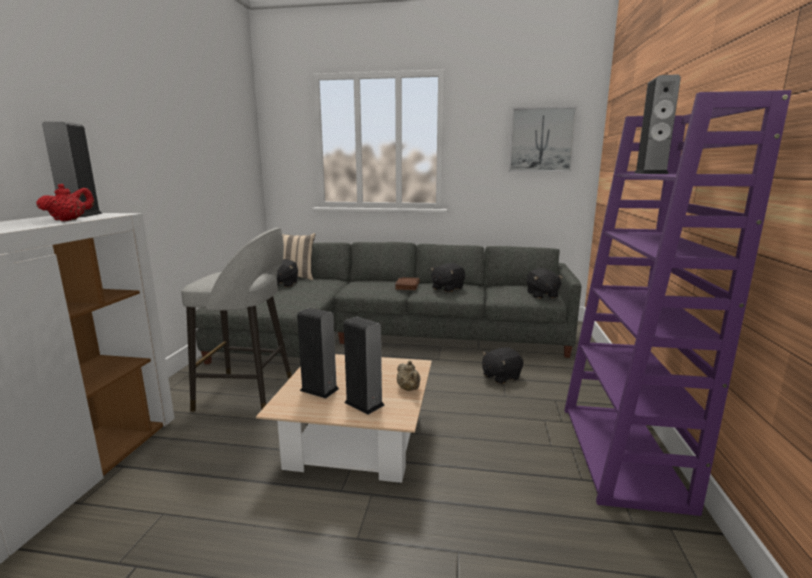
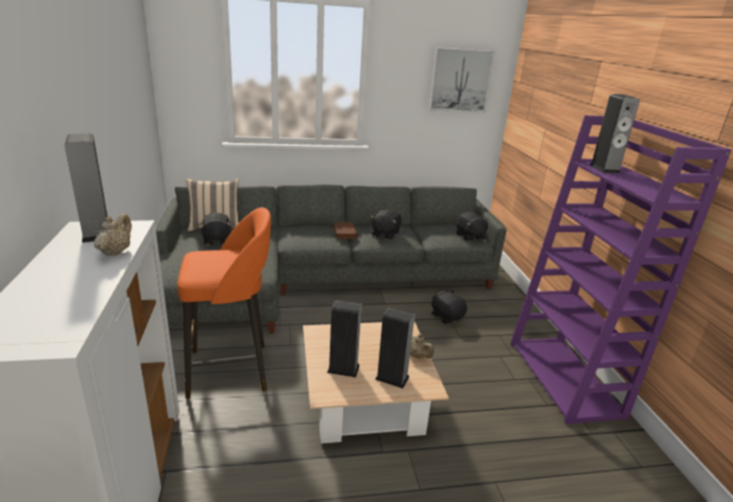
camera: 20 degrees left, 10 degrees up
red teapot [36,184,94,221] -> beige teapot [94,213,132,256]
grey stool [181,228,292,412] -> orange stool [177,207,271,399]
black plush toy [482,347,523,384] -> black plush toy turned 105 degrees clockwise [431,290,467,324]

